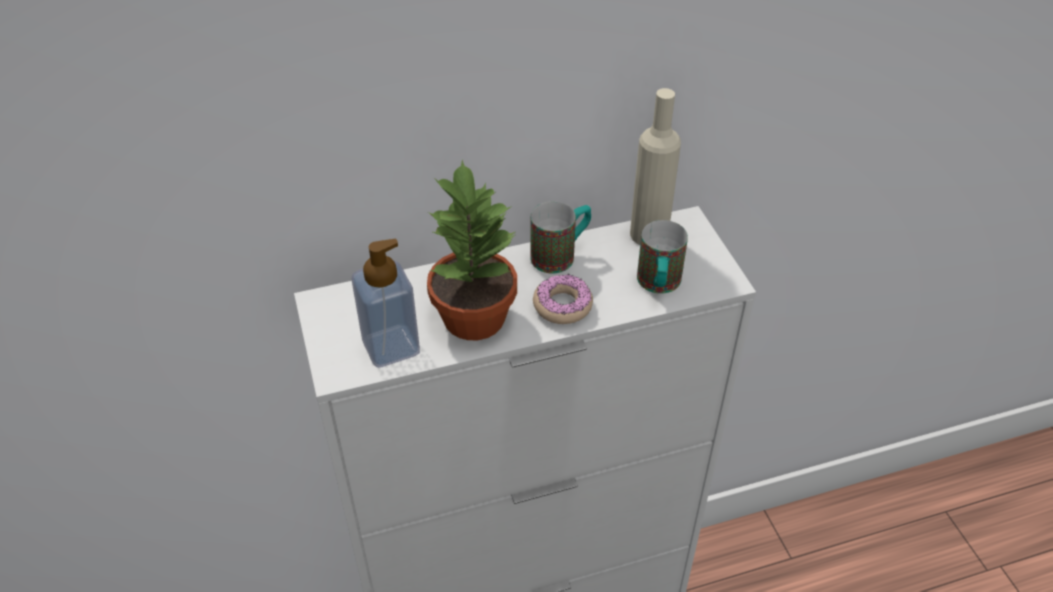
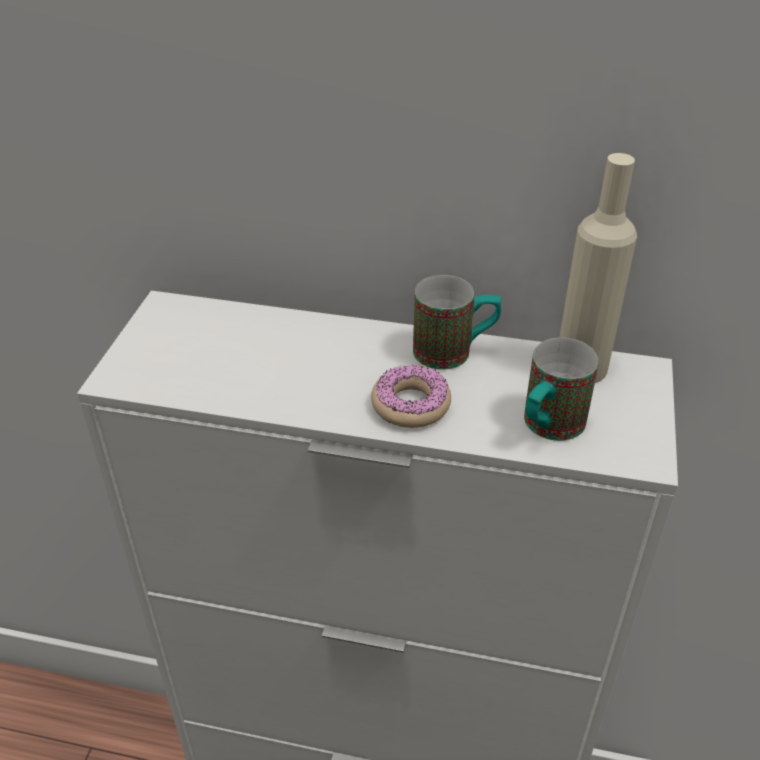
camera: 30 degrees right, 5 degrees down
soap dispenser [351,239,420,368] -> none
potted plant [427,160,517,340] -> none

